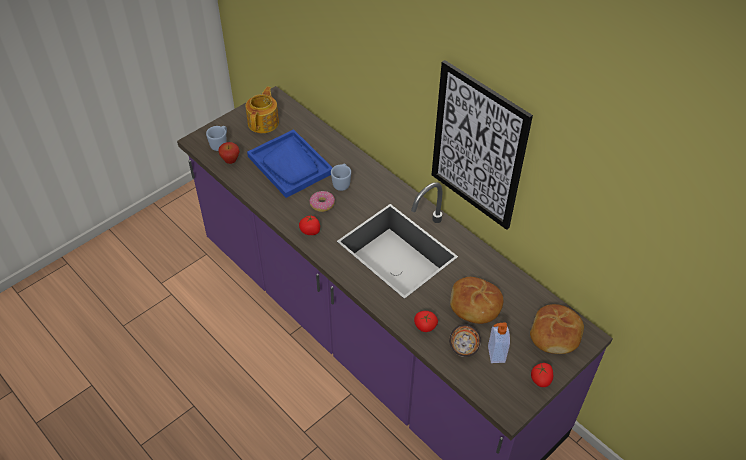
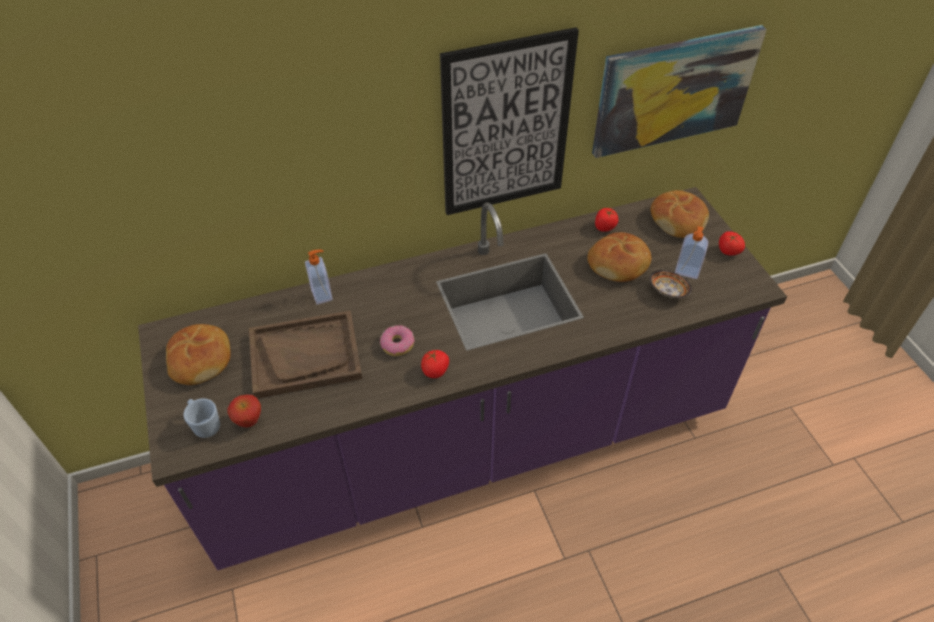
camera: 65 degrees left, 0 degrees up
teapot [246,86,279,133] -> bread [166,324,231,385]
blue tray [247,129,332,198] -> brown tray [249,311,362,399]
blue mug [331,164,351,191] -> none
tomato [414,311,438,332] -> tomato moved to [595,208,618,232]
none -> soap dispenser [305,250,333,305]
none -> picture [592,25,767,158]

